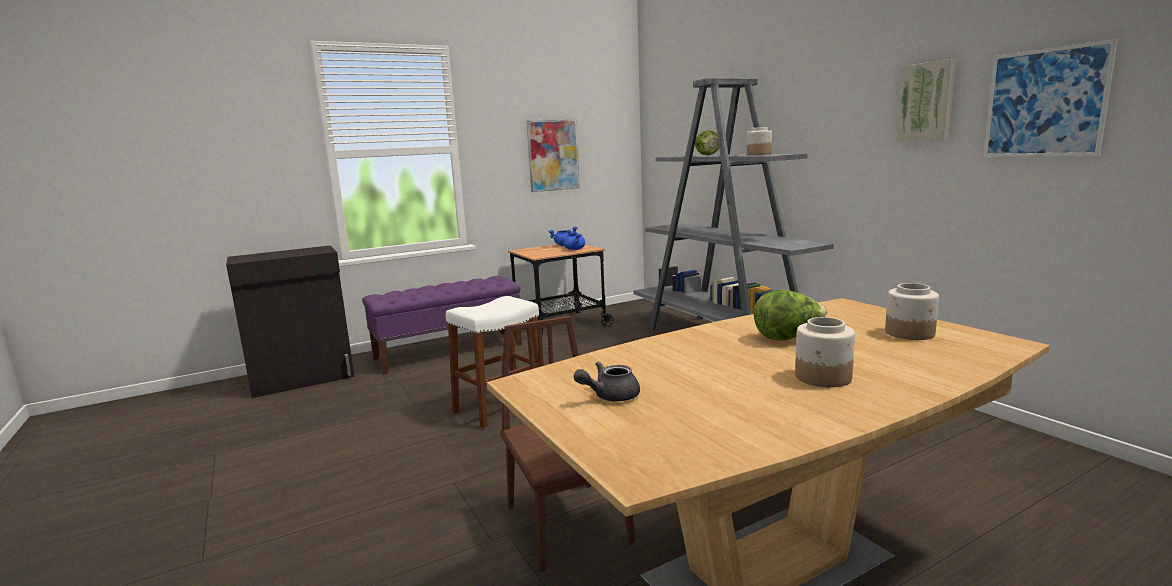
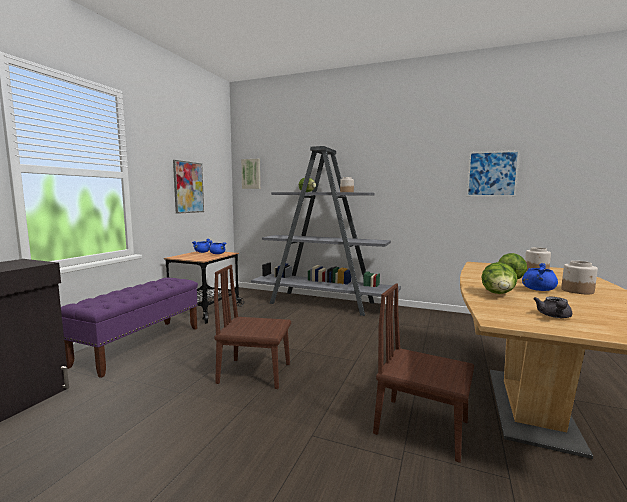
camera: 40 degrees left, 5 degrees down
white stool [446,296,540,429] -> brown chair [214,265,291,389]
picture [896,59,956,142] -> picture moved to [241,159,260,189]
none -> lettuce [481,262,517,294]
none -> blue cooking pot [522,263,558,291]

